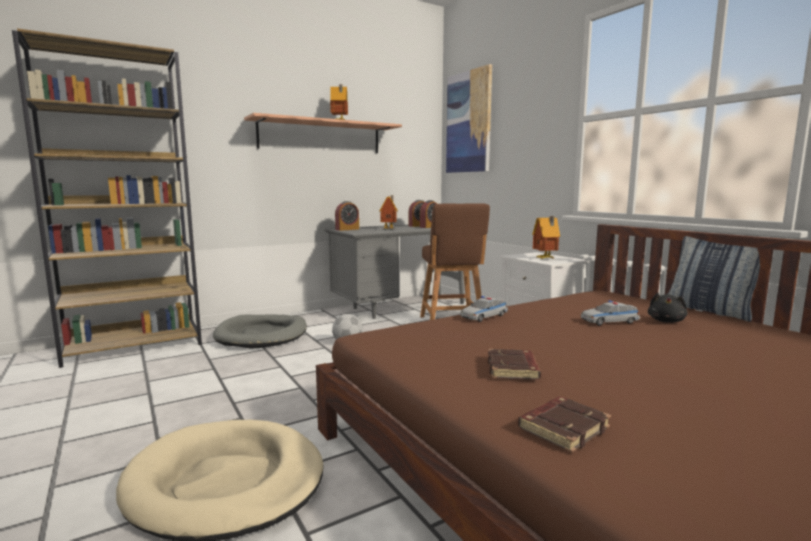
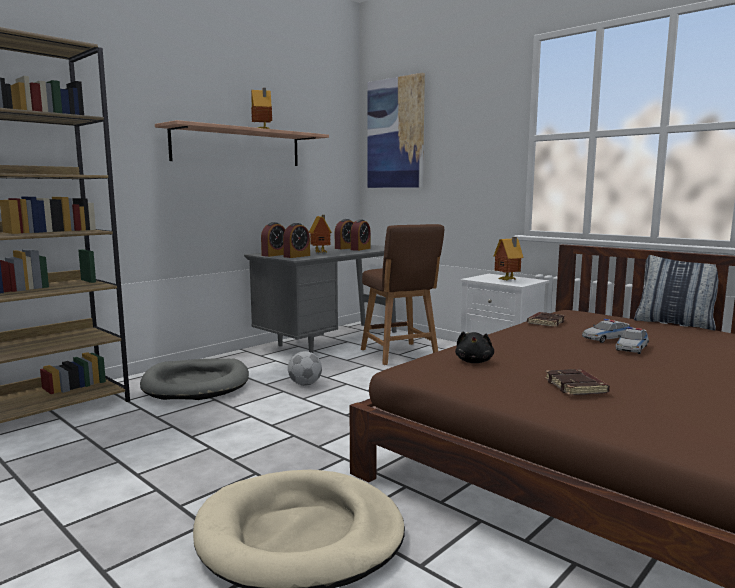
camera: 15 degrees left, 0 degrees up
toy car [460,296,508,322] -> toy car moved to [615,327,649,354]
brown book [518,396,611,453] -> brown book moved to [527,312,565,327]
black plush toy [648,293,688,323] -> black plush toy moved to [455,332,494,363]
none -> alarm clock [283,223,310,258]

